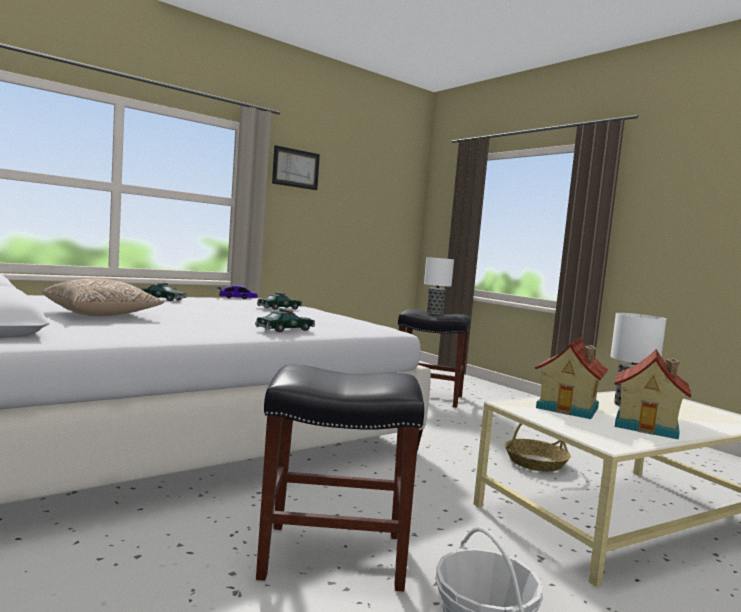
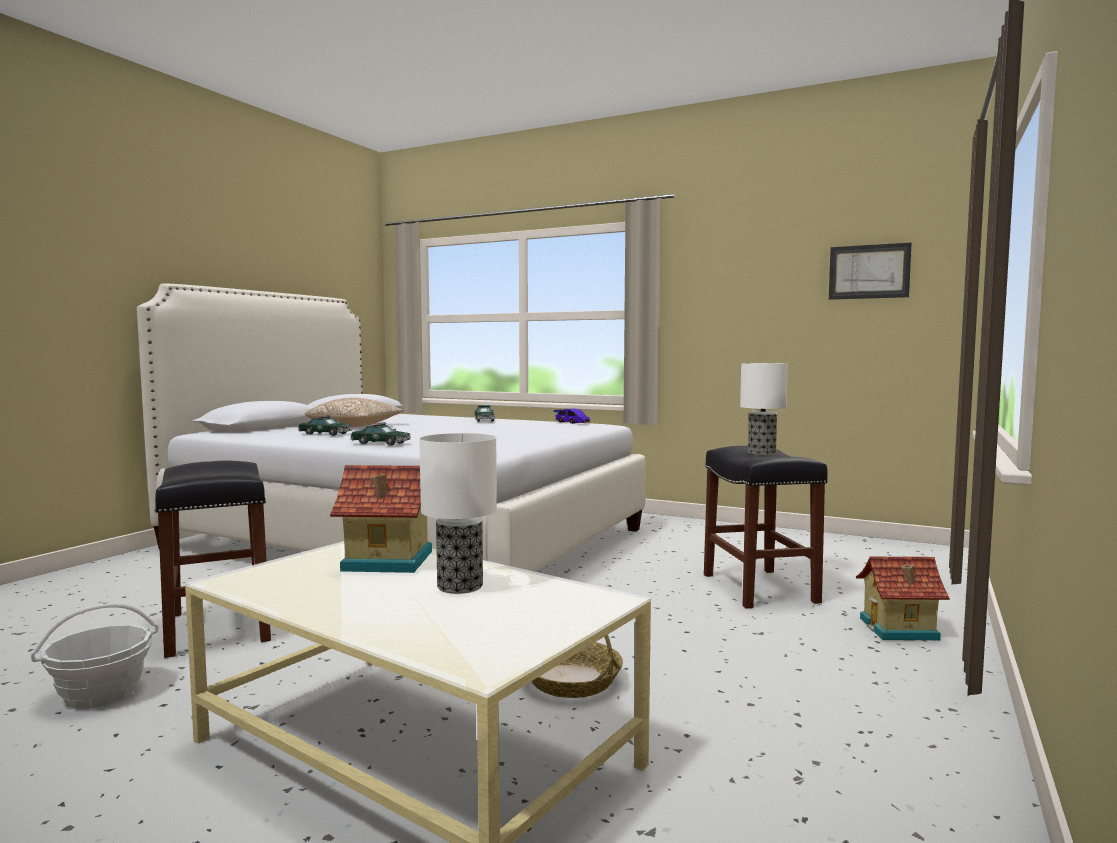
camera: 65 degrees right, 0 degrees up
toy car [257,292,302,310] -> toy car moved to [298,415,352,436]
picture [272,145,320,190] -> picture moved to [829,243,912,300]
toy house [614,349,692,440] -> toy house moved to [856,557,950,640]

